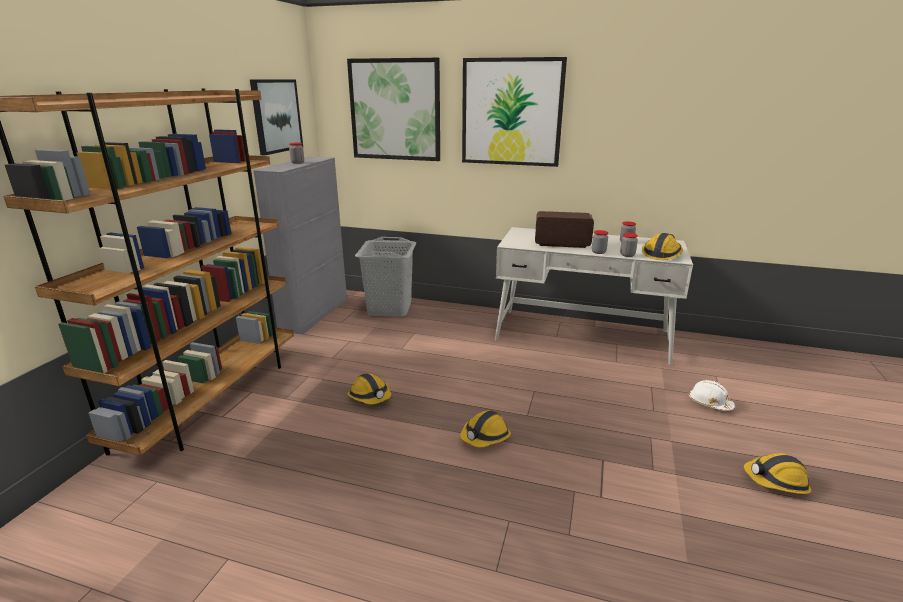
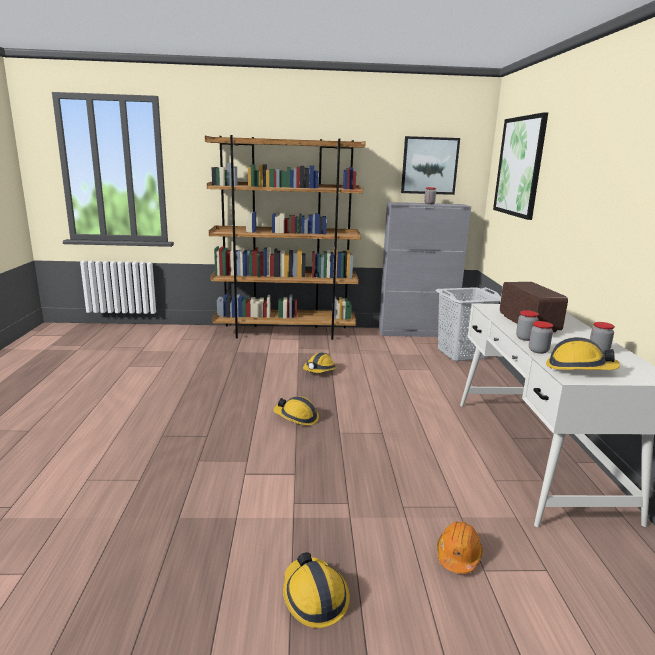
camera: 70 degrees right, 5 degrees down
picture [462,57,567,167] -> none
white hard hat [689,380,735,411] -> orange hard hat [437,521,483,574]

